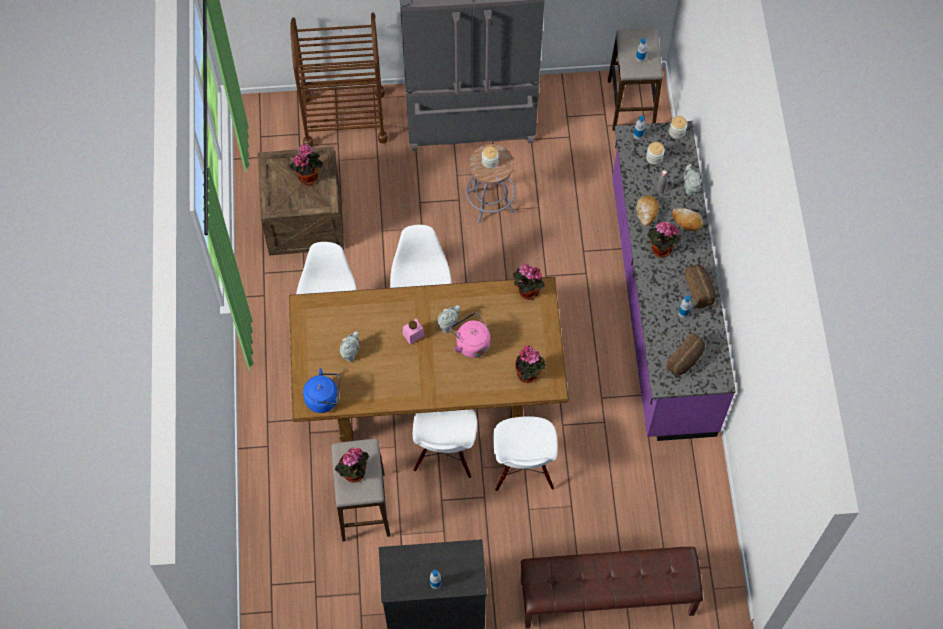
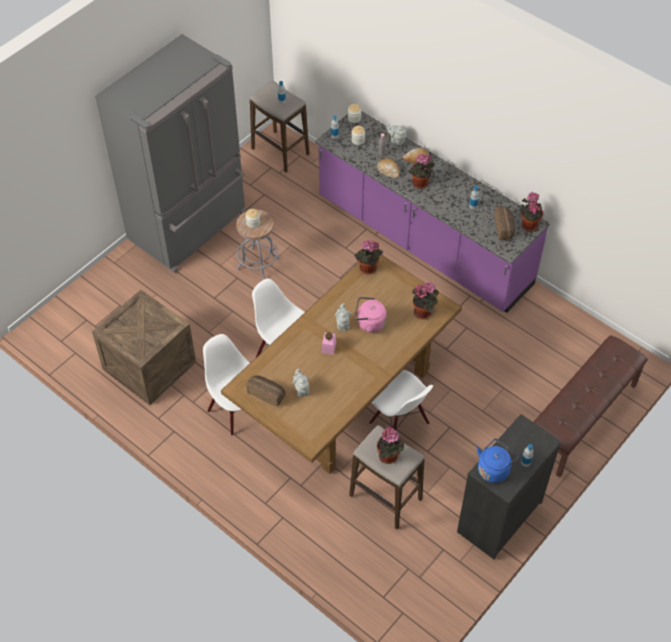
camera: 45 degrees left, 10 degrees down
brown cart [290,13,388,147] -> none
potted plant [290,144,323,185] -> potted plant moved to [519,192,543,232]
blue kettle [303,368,340,413] -> blue kettle moved to [477,439,519,483]
white chair [493,416,558,491] -> none
bread [685,264,716,308] -> bread moved to [246,376,286,407]

